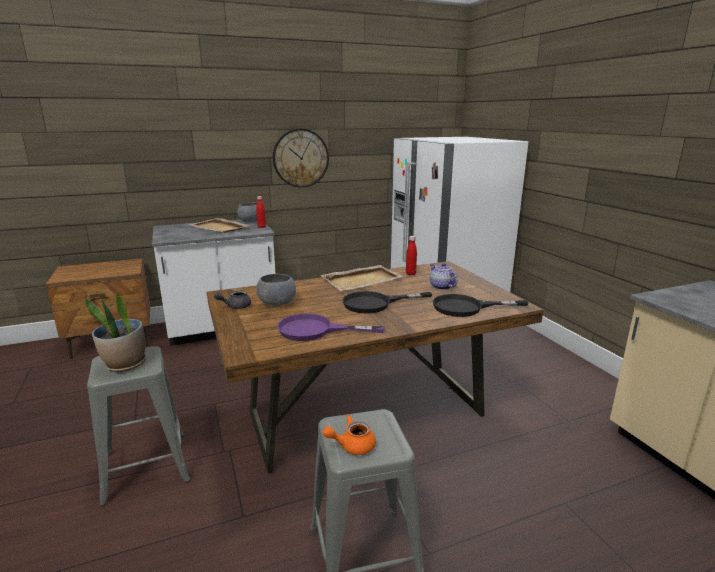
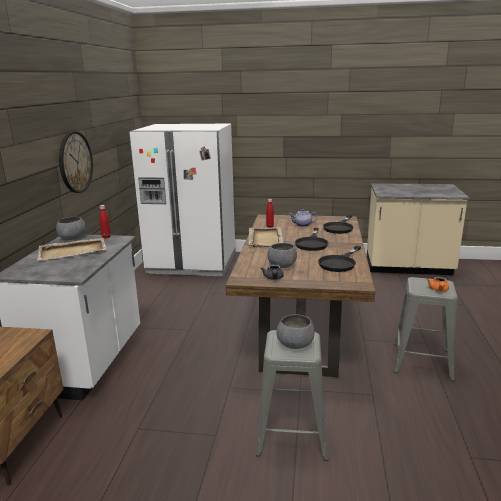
camera: 60 degrees left, 0 degrees up
potted plant [84,292,146,372] -> grey bowl [276,314,315,349]
purple frying pan [277,313,385,341] -> black frying pan [318,246,361,272]

